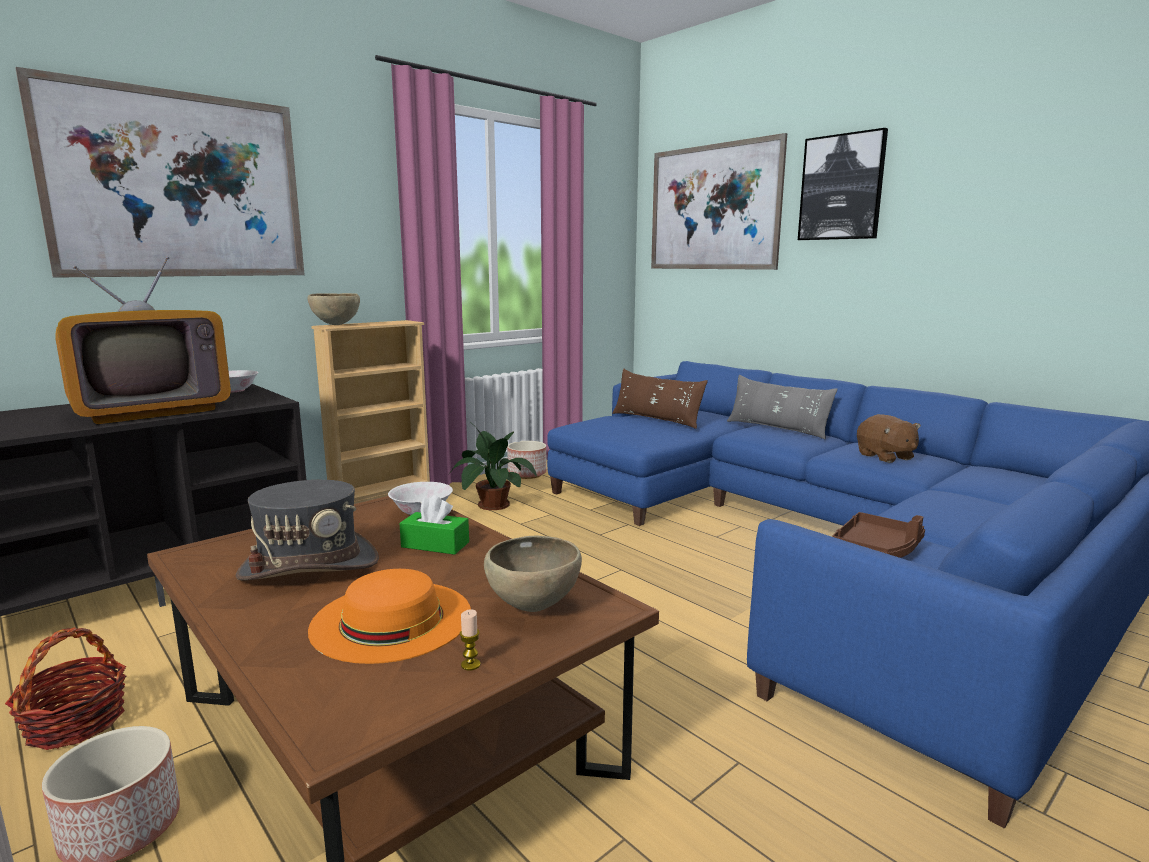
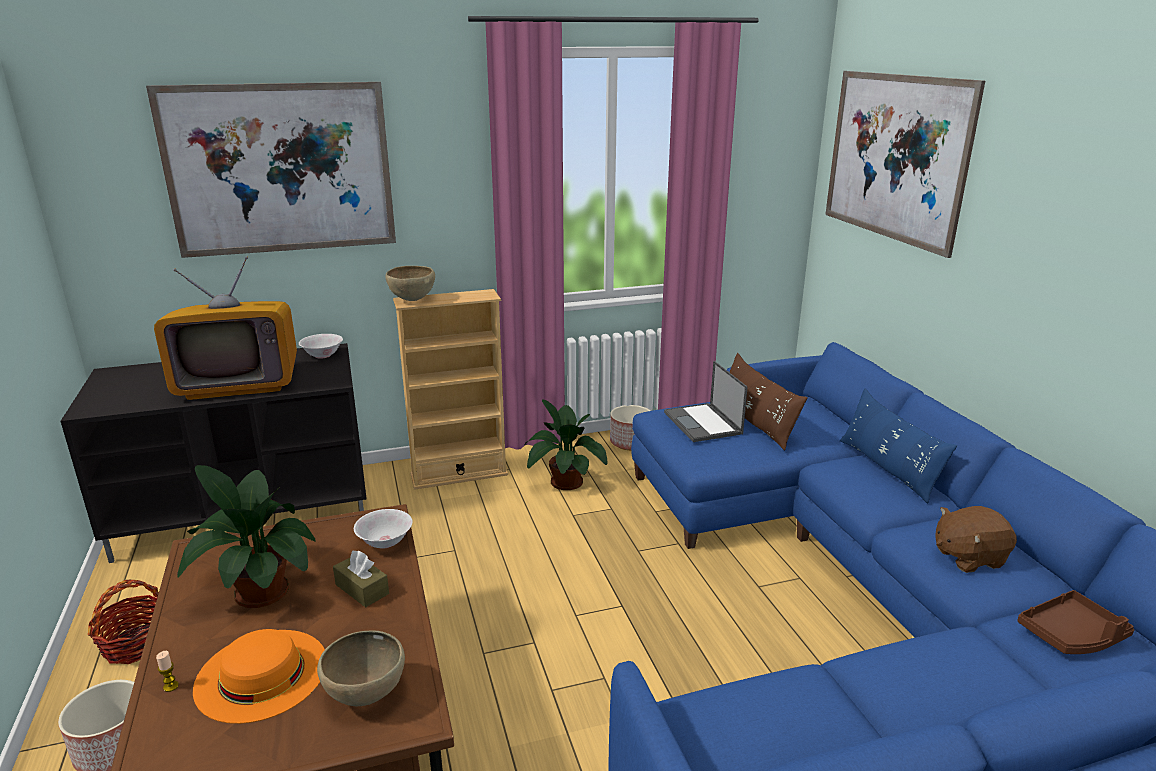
camera: 25 degrees right, 10 degrees up
grey hat [236,480,379,581] -> potted plant [177,465,315,608]
green tissue box [399,495,469,555] -> brown tissue box [333,550,389,607]
candle [460,609,480,671] -> candle moved to [156,651,179,692]
grey pillow [727,375,838,439] -> blue pillow [840,389,957,504]
picture [798,128,888,240] -> none
brown tray [832,512,925,558] -> brown tray moved to [1017,590,1134,654]
brown plush toy [857,414,921,463] -> brown plush toy turned 75 degrees clockwise [935,506,1017,573]
none -> laptop [664,361,748,442]

